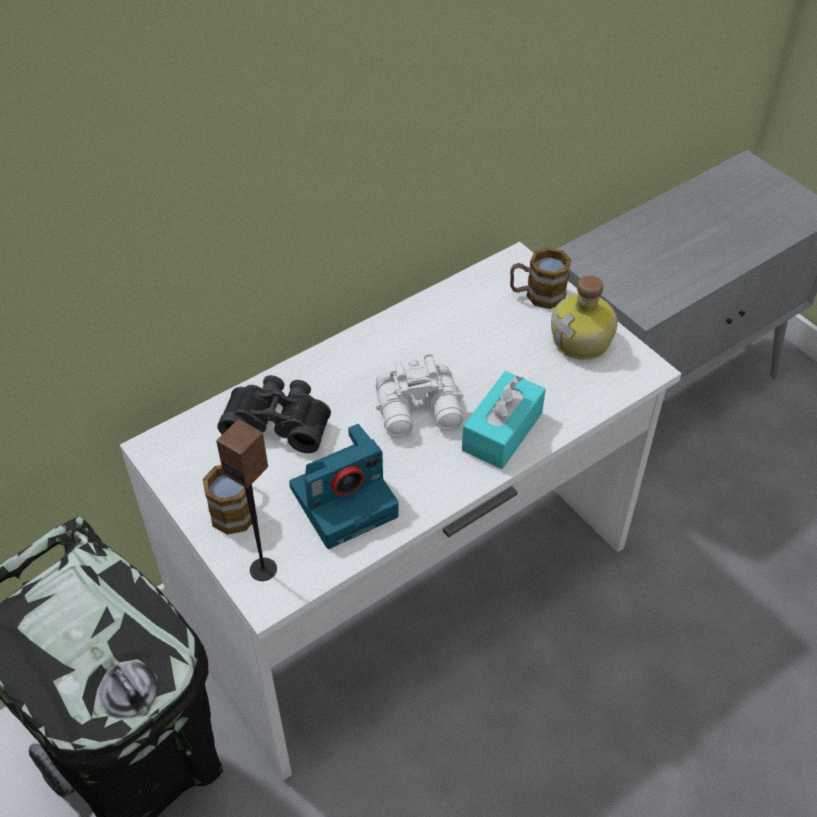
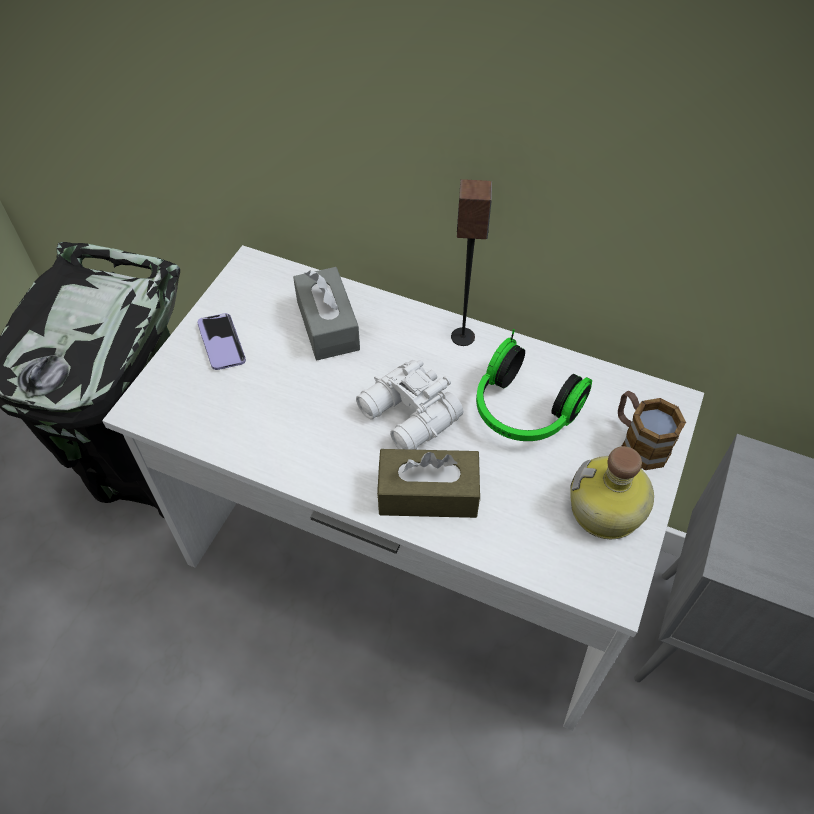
camera: 60 degrees right, 5 degrees up
mug [203,465,257,535] -> phone [198,313,246,370]
speaker [216,419,277,581] -> speaker moved to [451,179,492,346]
black binoculars [217,375,331,453] -> grey tissue box [293,267,360,360]
camera [289,424,399,549] -> none
turquoise tissue box [462,371,546,469] -> brown tissue box [377,449,480,518]
none -> headphones [476,329,592,441]

